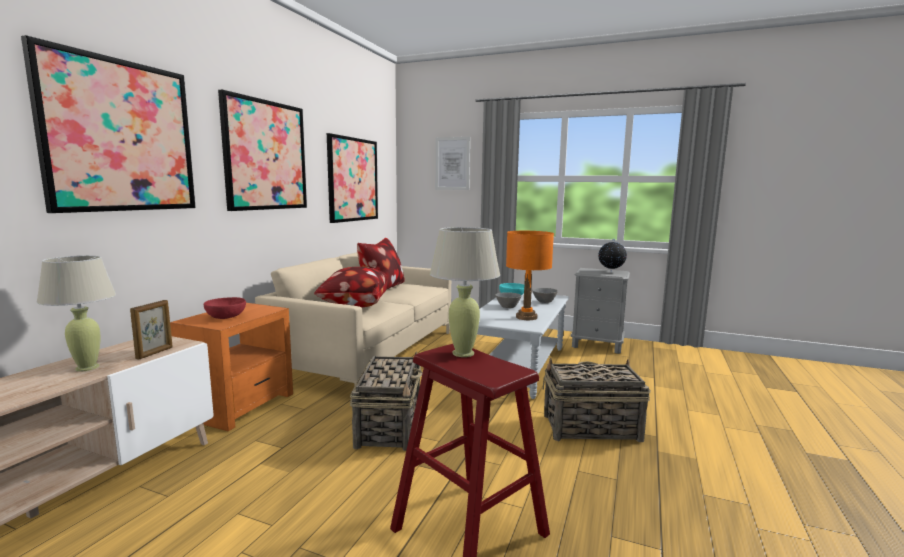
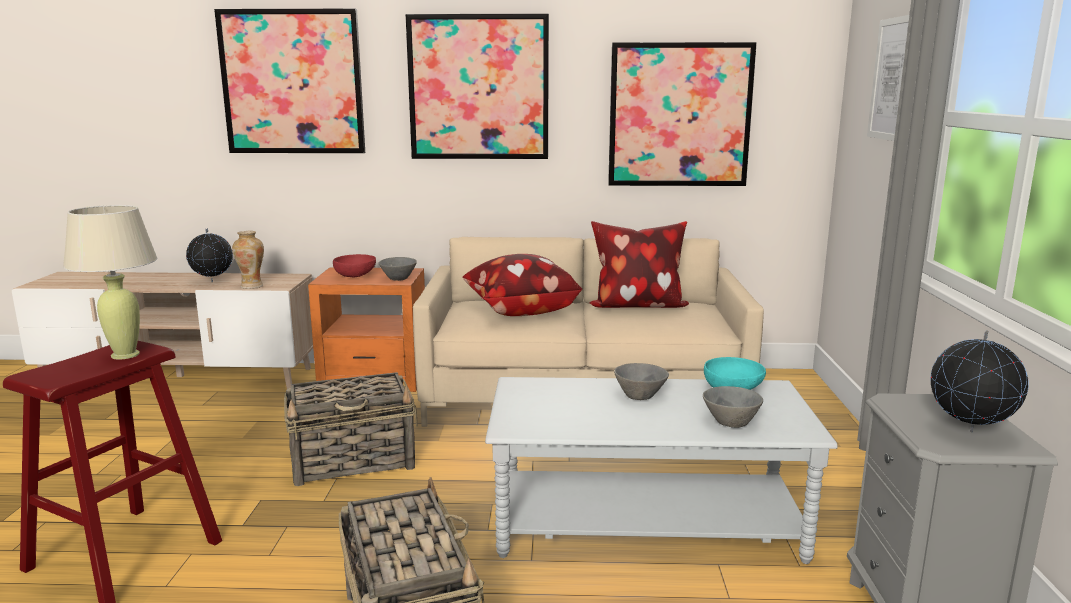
camera: 70 degrees right, 5 degrees up
beige table lamp [37,255,116,372] -> globe [186,228,233,282]
picture frame [130,300,172,359] -> vase [232,231,264,289]
orange table lamp [506,231,554,320] -> none
none -> grey bowl [379,257,417,281]

